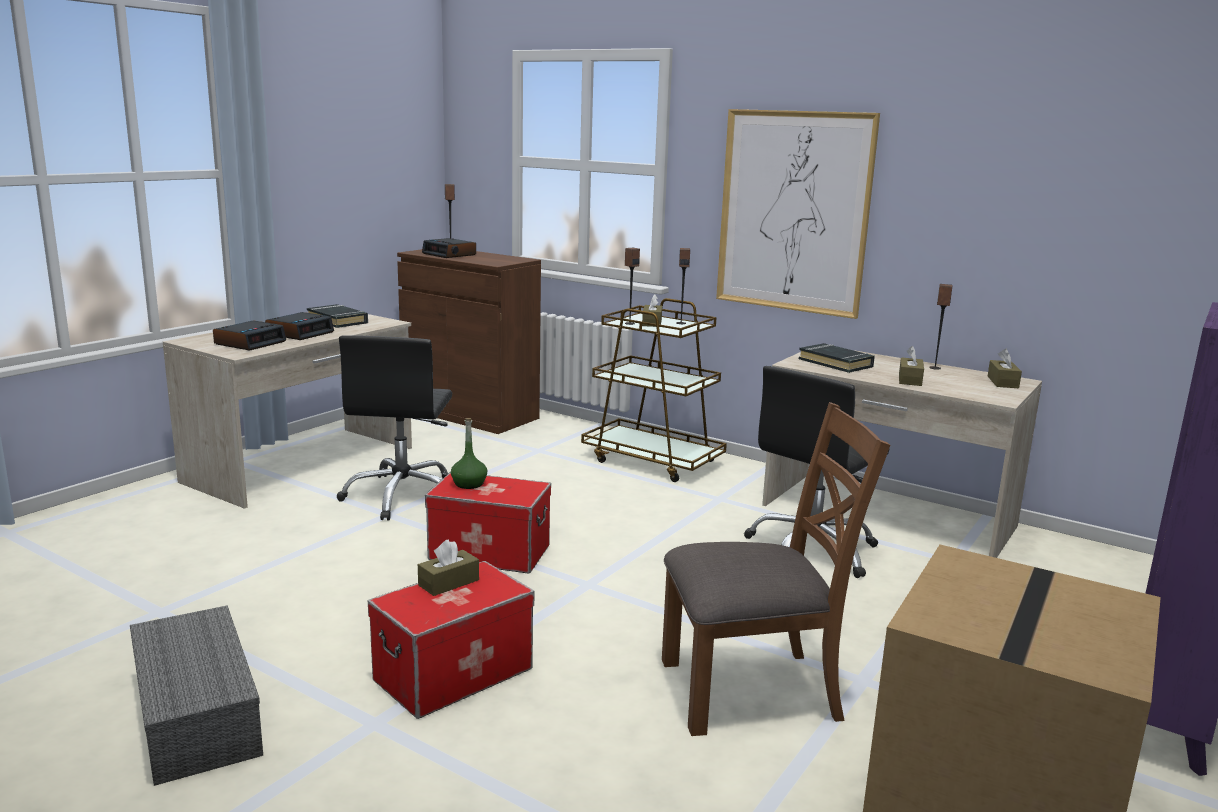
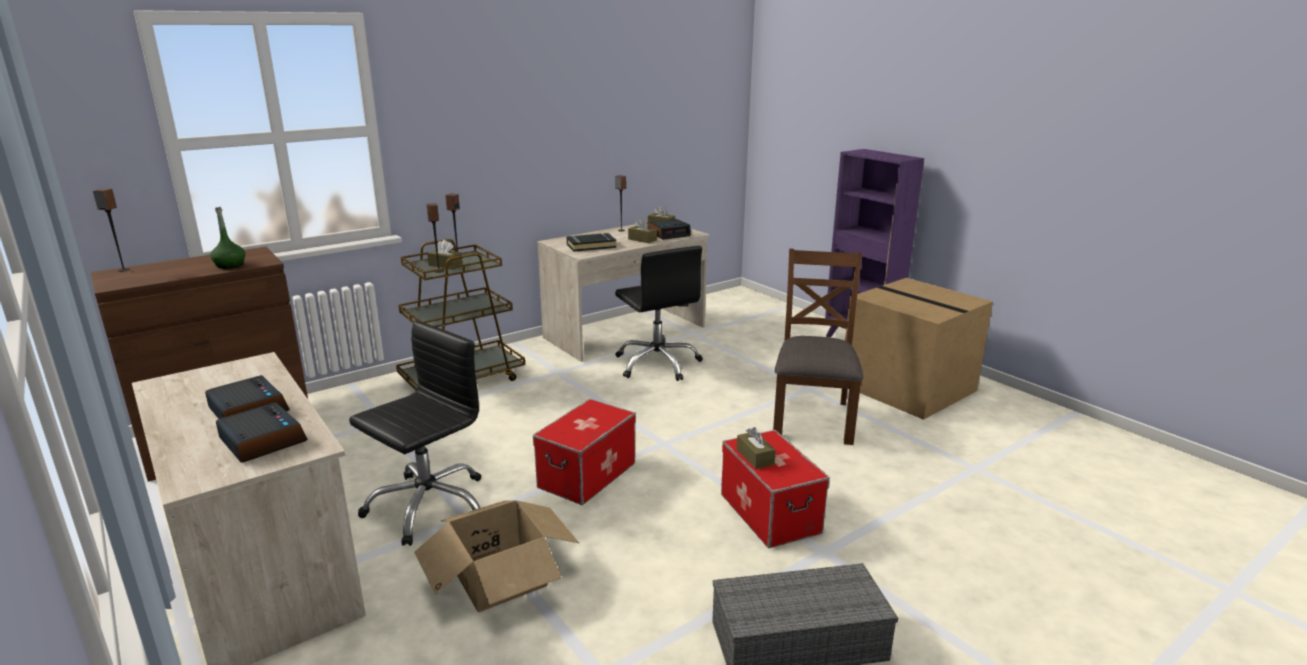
camera: 70 degrees left, 5 degrees up
black book [307,304,368,328] -> none
black office chair [337,335,452,520] -> black office chair turned 75 degrees counterclockwise [349,320,481,546]
alarm clock [422,238,476,258] -> alarm clock moved to [647,219,691,240]
green bottle [451,418,487,489] -> green bottle moved to [210,207,245,269]
picture [716,109,880,319] -> none
none -> cardboard box [414,500,579,612]

